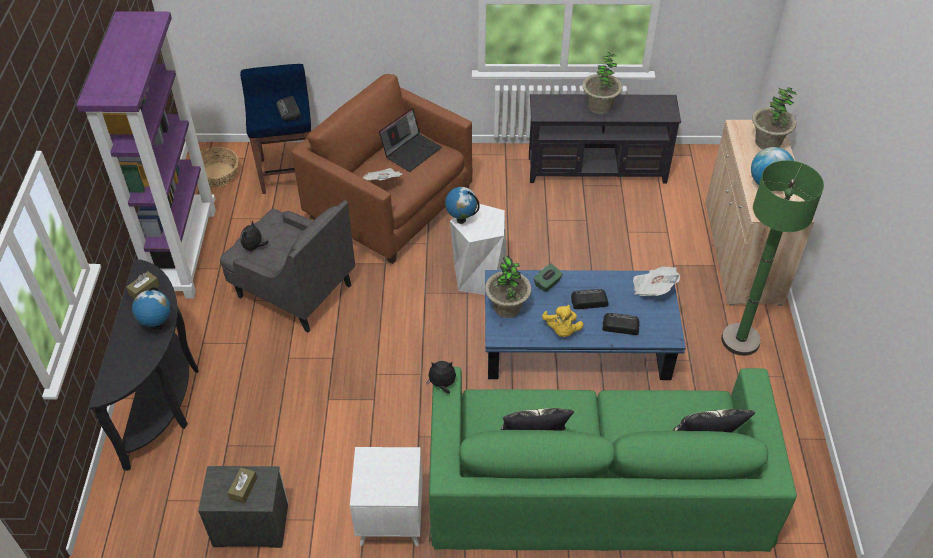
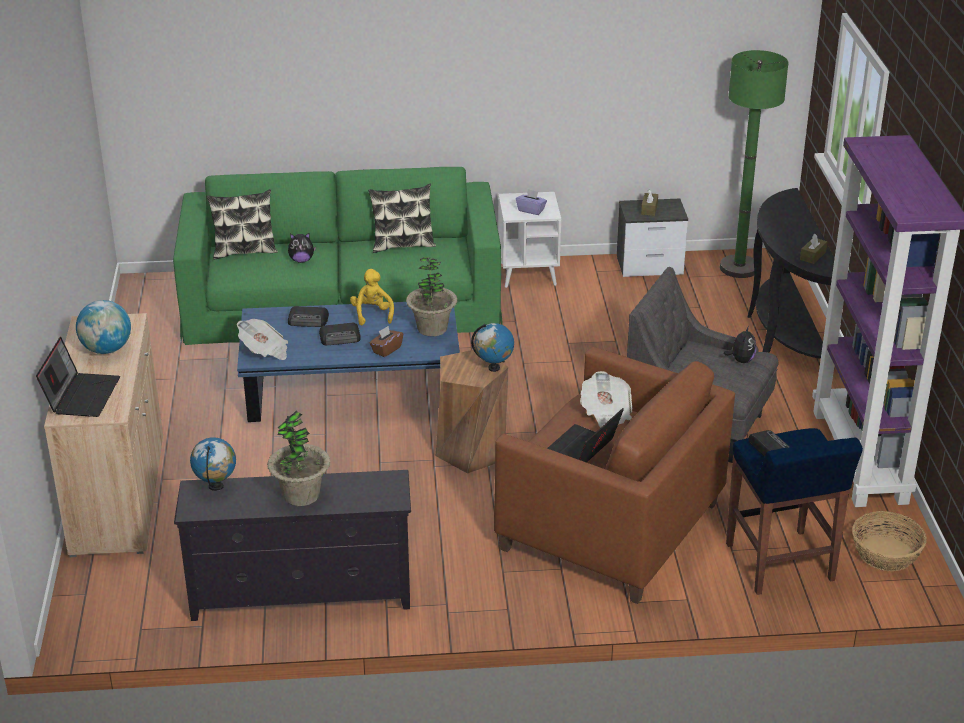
camera: 175 degrees right, 15 degrees down
globe [132,287,171,330] -> globe moved to [190,437,236,491]
plush toy [426,361,456,394] -> plush toy moved to [288,233,316,263]
white stool [450,204,507,295] -> brown stool [436,350,508,473]
green tissue box [534,264,563,292] -> brown tissue box [370,326,403,357]
green floor lamp [721,160,824,356] -> green floor lamp moved to [720,50,788,278]
potted plant [752,87,797,149] -> laptop [36,337,120,417]
none -> purple tissue box [516,189,547,215]

